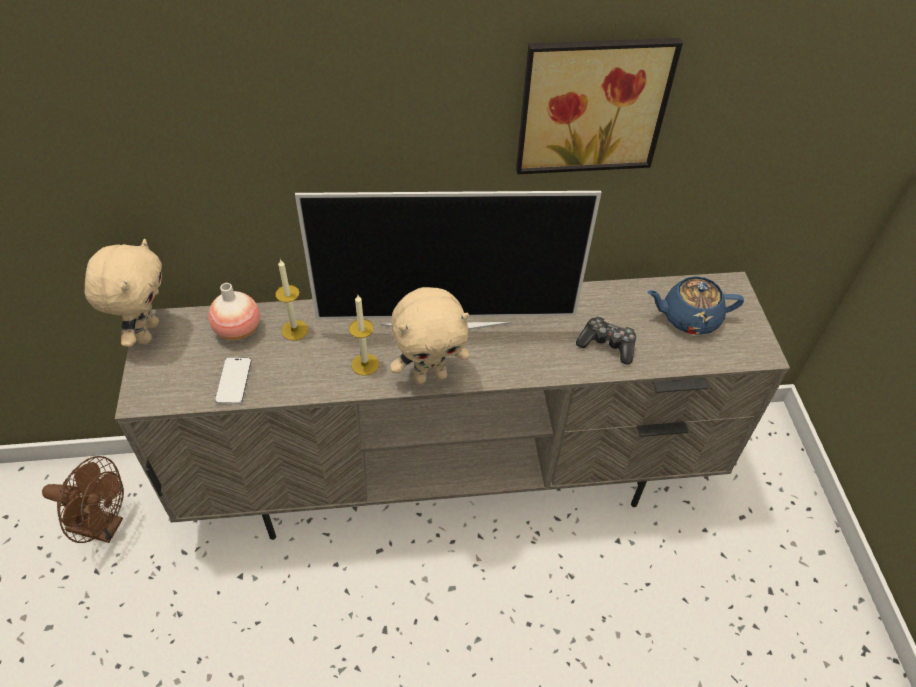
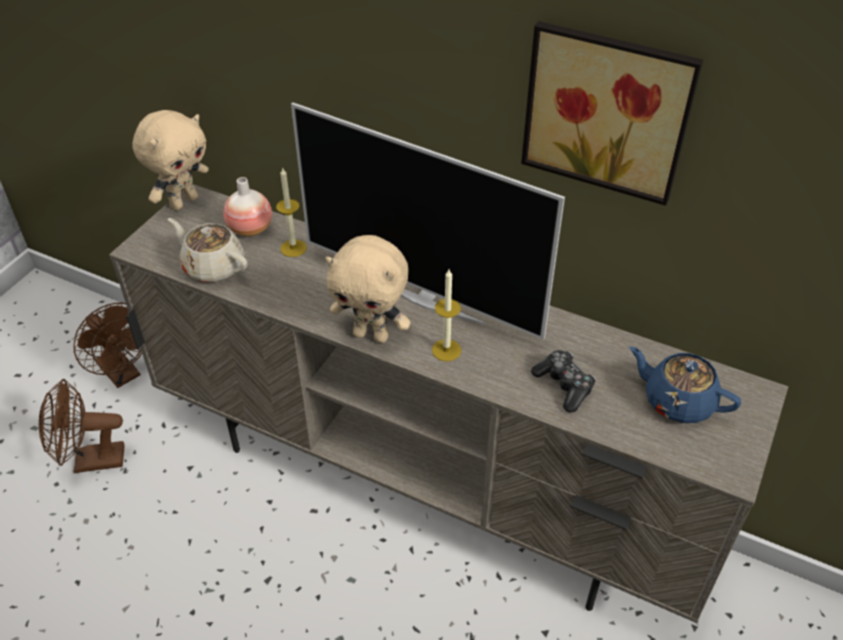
camera: 35 degrees right, 5 degrees down
phone [215,357,252,405] -> beige teapot [168,218,247,282]
candle [349,295,379,376] -> candle moved to [432,269,461,361]
none -> brown fan [39,379,125,473]

